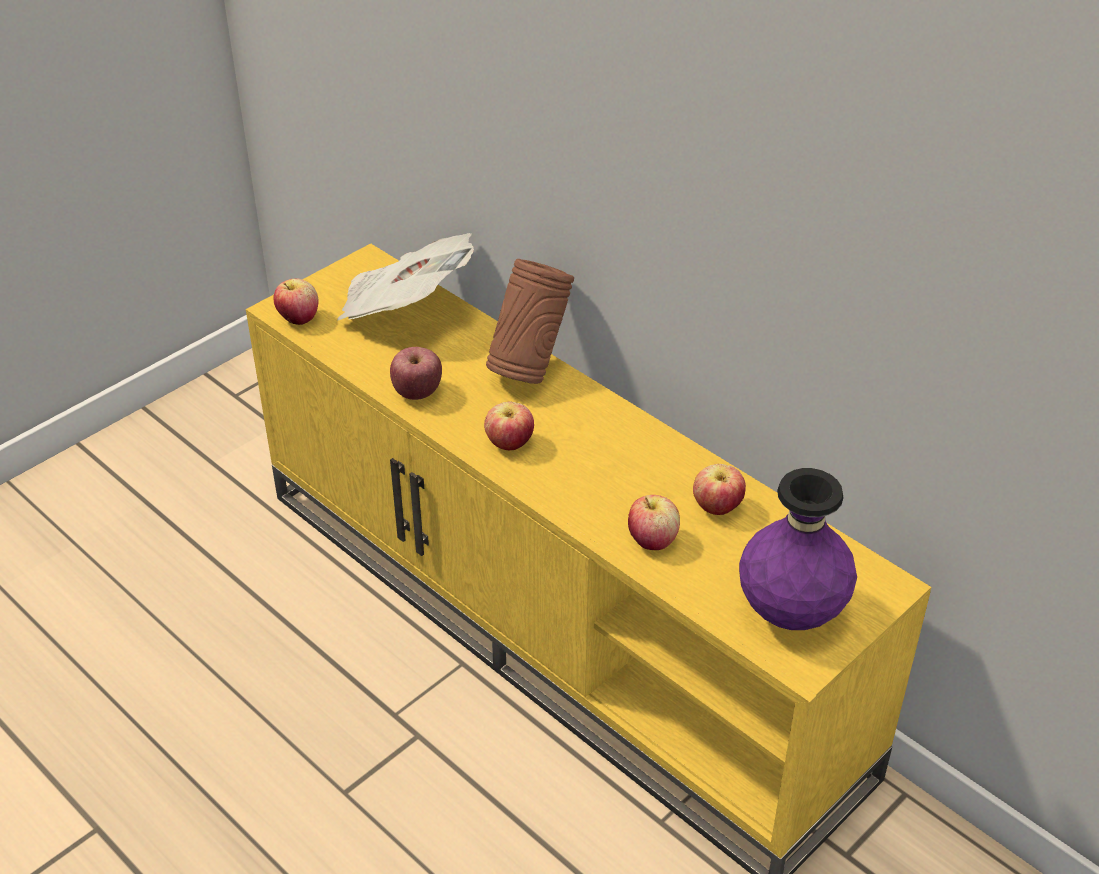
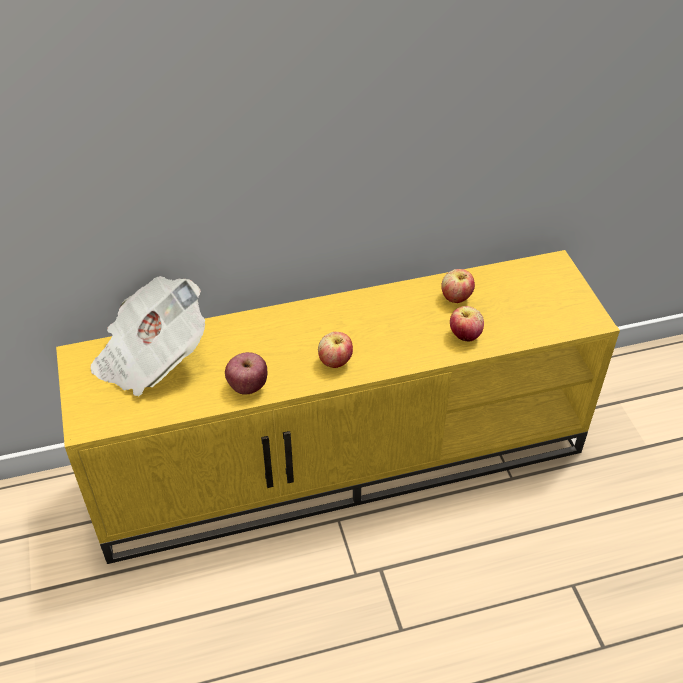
camera: 60 degrees left, 5 degrees up
apple [273,279,318,325] -> none
brown vase [486,259,574,384] -> none
purple vase [739,468,857,630] -> none

